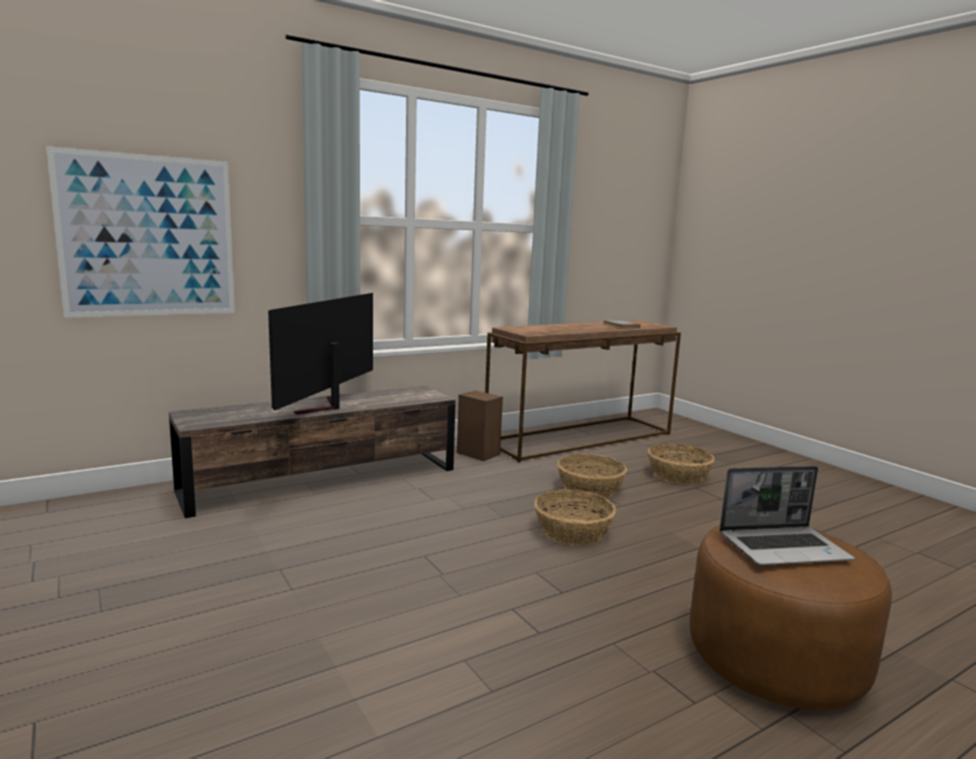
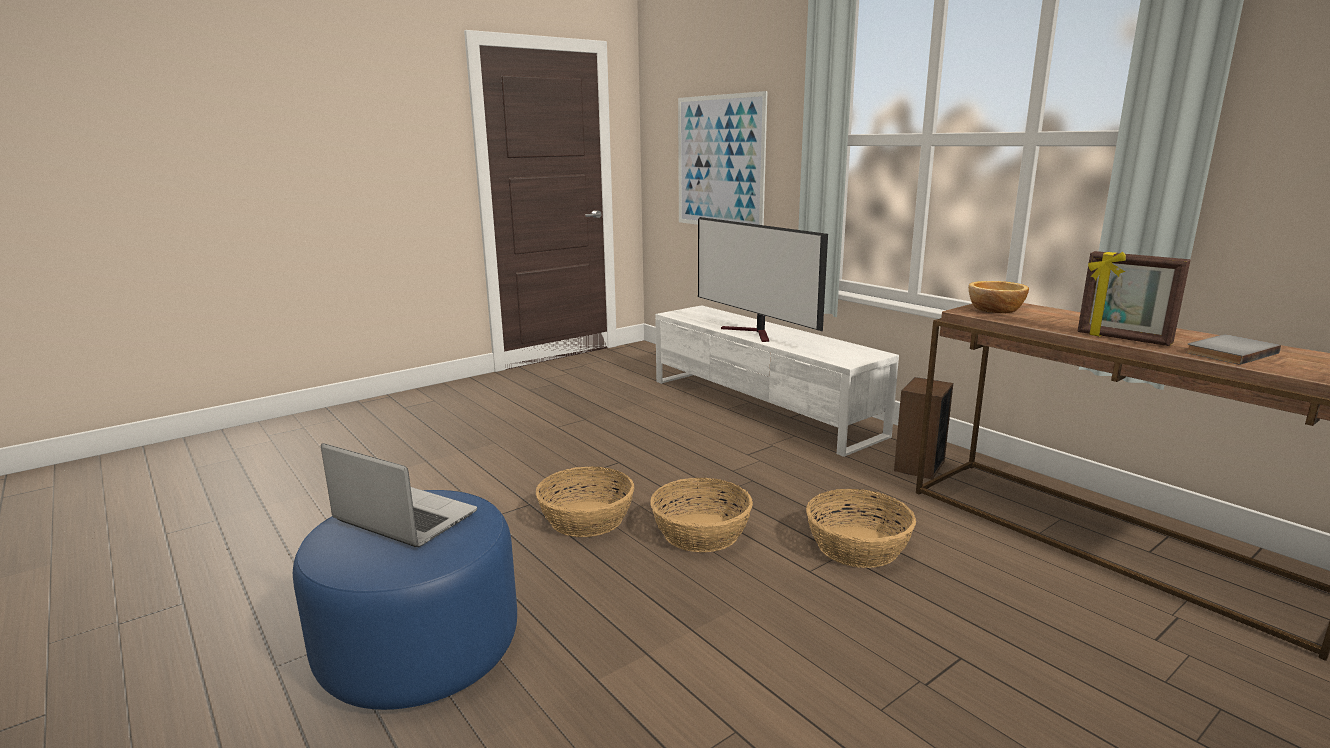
camera: 85 degrees right, 5 degrees up
brown tv stand [169,386,456,518] -> white tv stand [655,305,899,457]
television [268,293,373,414] -> television turned 135 degrees counterclockwise [698,217,828,342]
basket [648,443,715,485] -> basket moved to [536,466,634,537]
brown ottoman [690,525,892,710] -> blue ottoman [293,490,517,710]
laptop [720,466,854,565] -> laptop turned 135 degrees clockwise [321,443,477,547]
none -> bowl [969,281,1029,313]
none -> picture frame [1077,251,1190,346]

